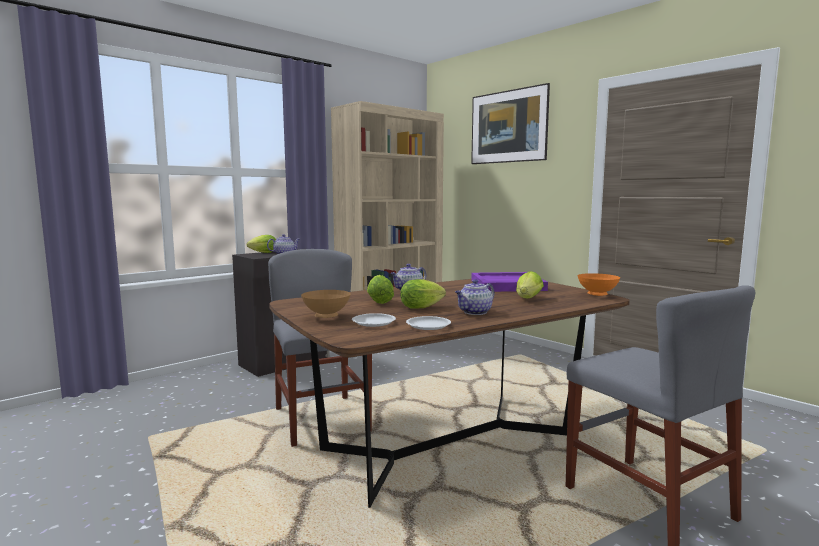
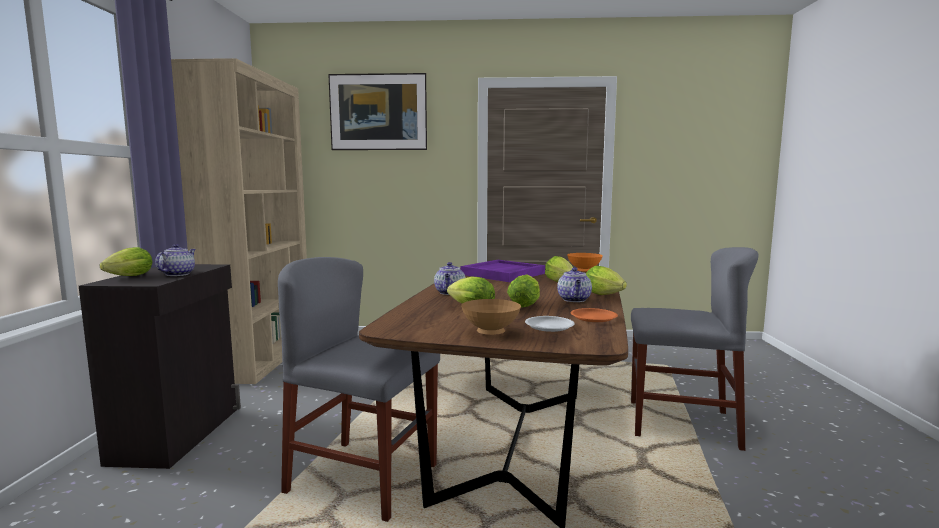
camera: 45 degrees left, 0 degrees up
white plate [406,316,451,330] -> orange plate [571,308,618,322]
none -> lettuce [586,266,627,295]

